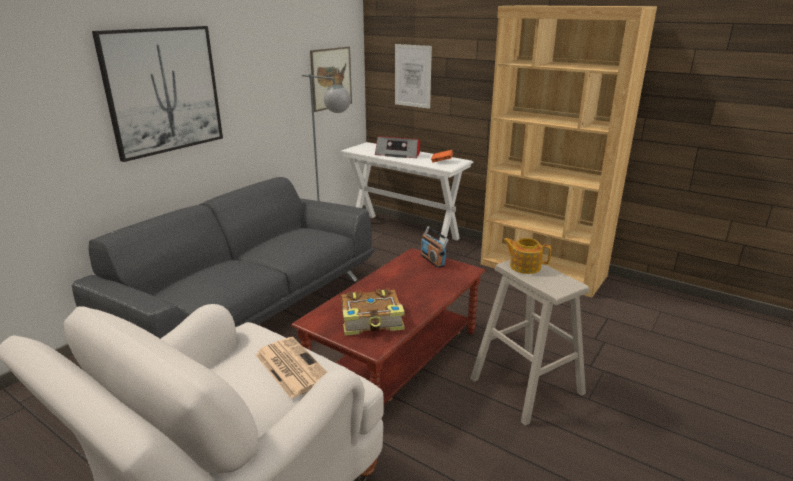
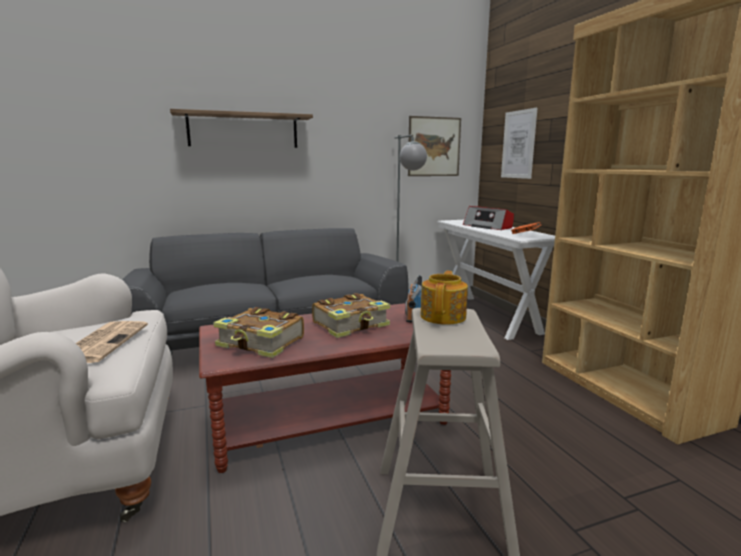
camera: 35 degrees right, 10 degrees down
picture [92,26,223,162] -> shelf [170,109,313,148]
teapot [503,238,551,274] -> teapot turned 45 degrees clockwise [420,271,468,325]
none -> book [312,293,390,338]

